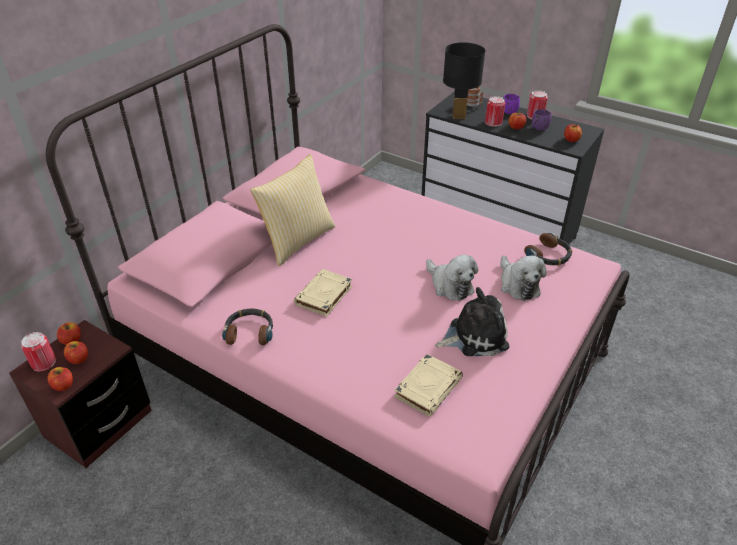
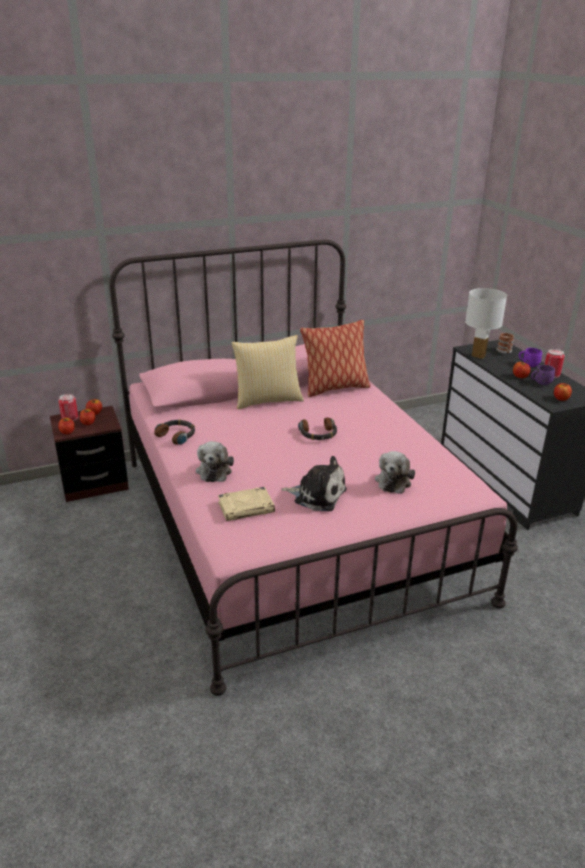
camera: 35 degrees right, 10 degrees down
beige book [294,269,352,317] -> none
plush toy [426,255,478,301] -> plush toy moved to [196,441,234,482]
black table lamp [443,42,485,119] -> white table lamp [465,288,507,359]
can [485,96,505,127] -> none
headphones [524,233,572,266] -> headphones moved to [298,417,337,440]
none -> pillow [300,320,370,397]

